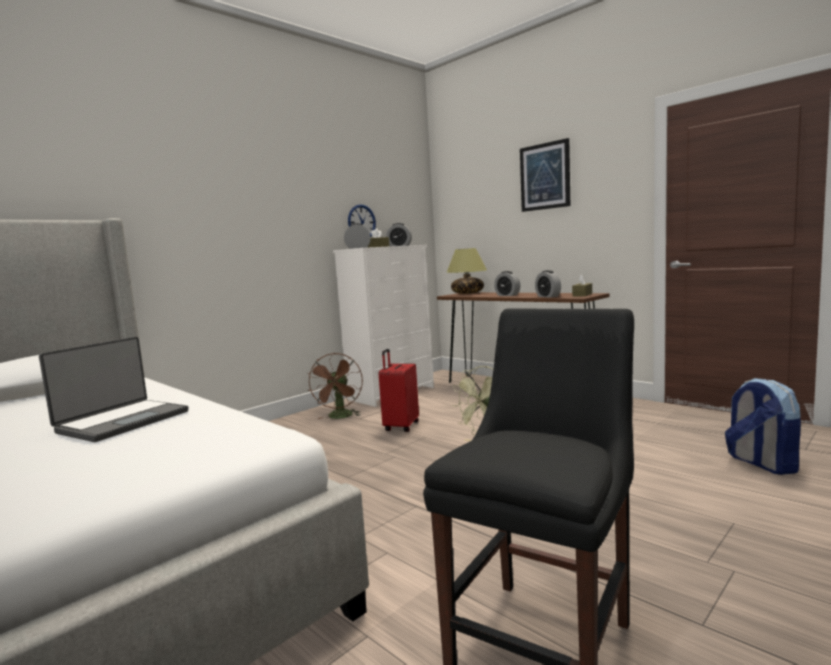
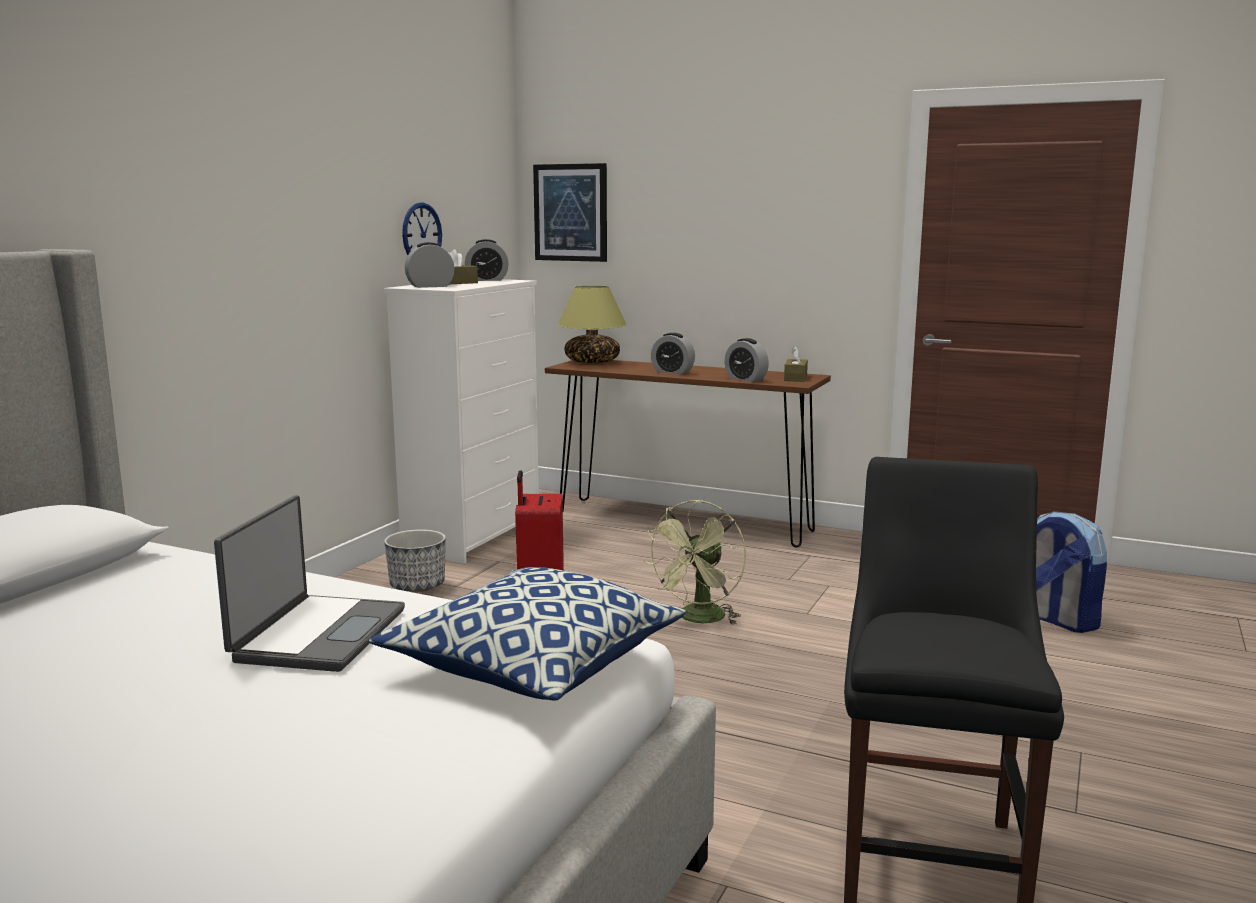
camera: 20 degrees left, 5 degrees up
brown fan [307,353,363,419] -> planter [384,529,446,593]
picture [520,138,570,212] -> picture moved to [533,163,607,262]
none -> pillow [369,567,686,701]

